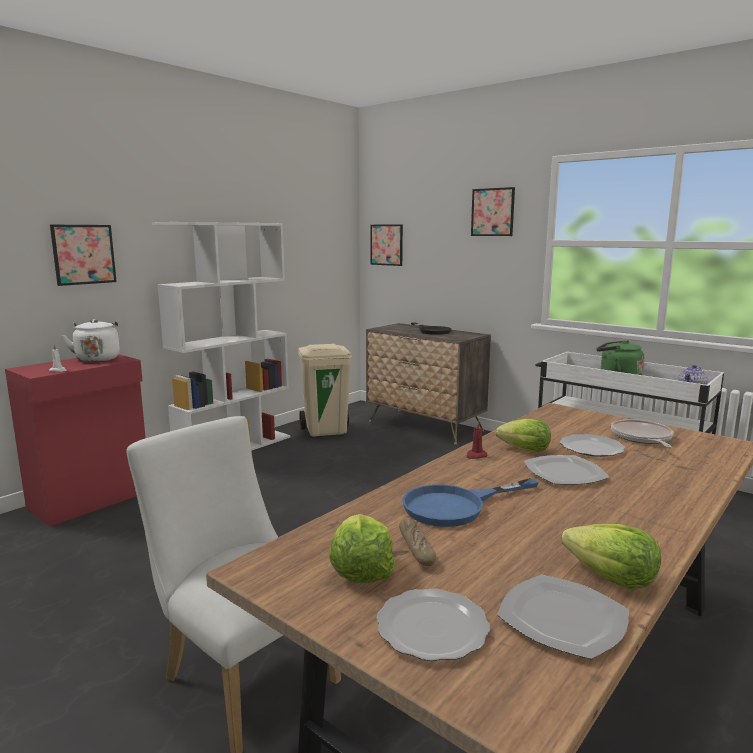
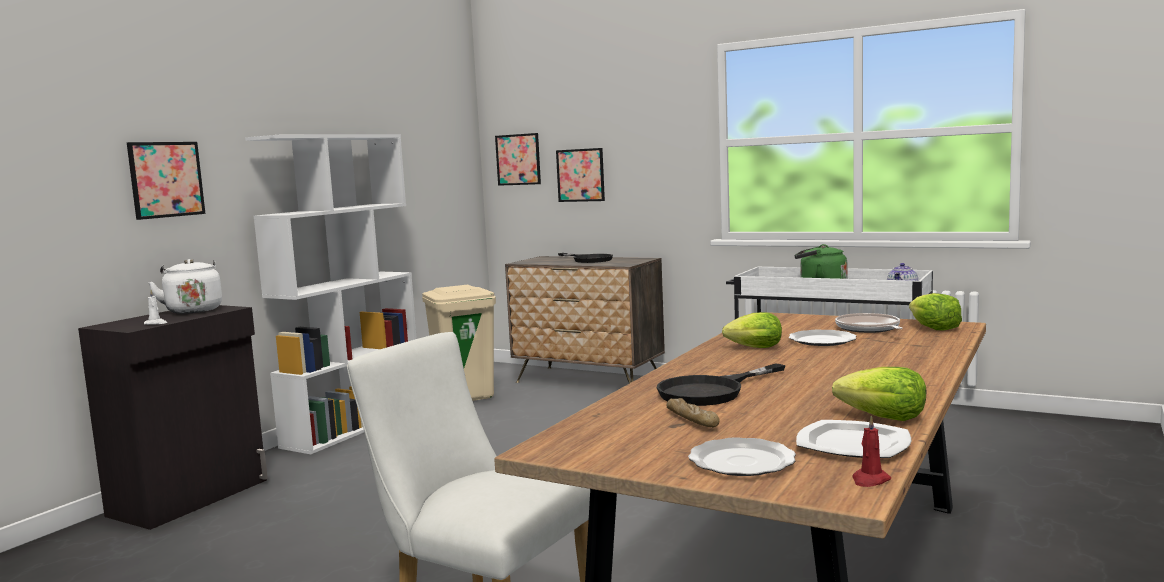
camera: 10 degrees left, 5 degrees down
red cabinet [5,354,146,527] -> black cabinet [78,305,268,530]
lettuce [329,514,395,583] -> lettuce moved to [909,293,962,330]
blue frying pan [402,478,539,527] -> black frying pan [657,363,786,406]
red candle [466,420,488,459] -> red candle moved to [852,415,891,487]
picture [471,187,515,236] -> picture moved to [556,148,605,202]
plate [524,455,609,485] -> none

